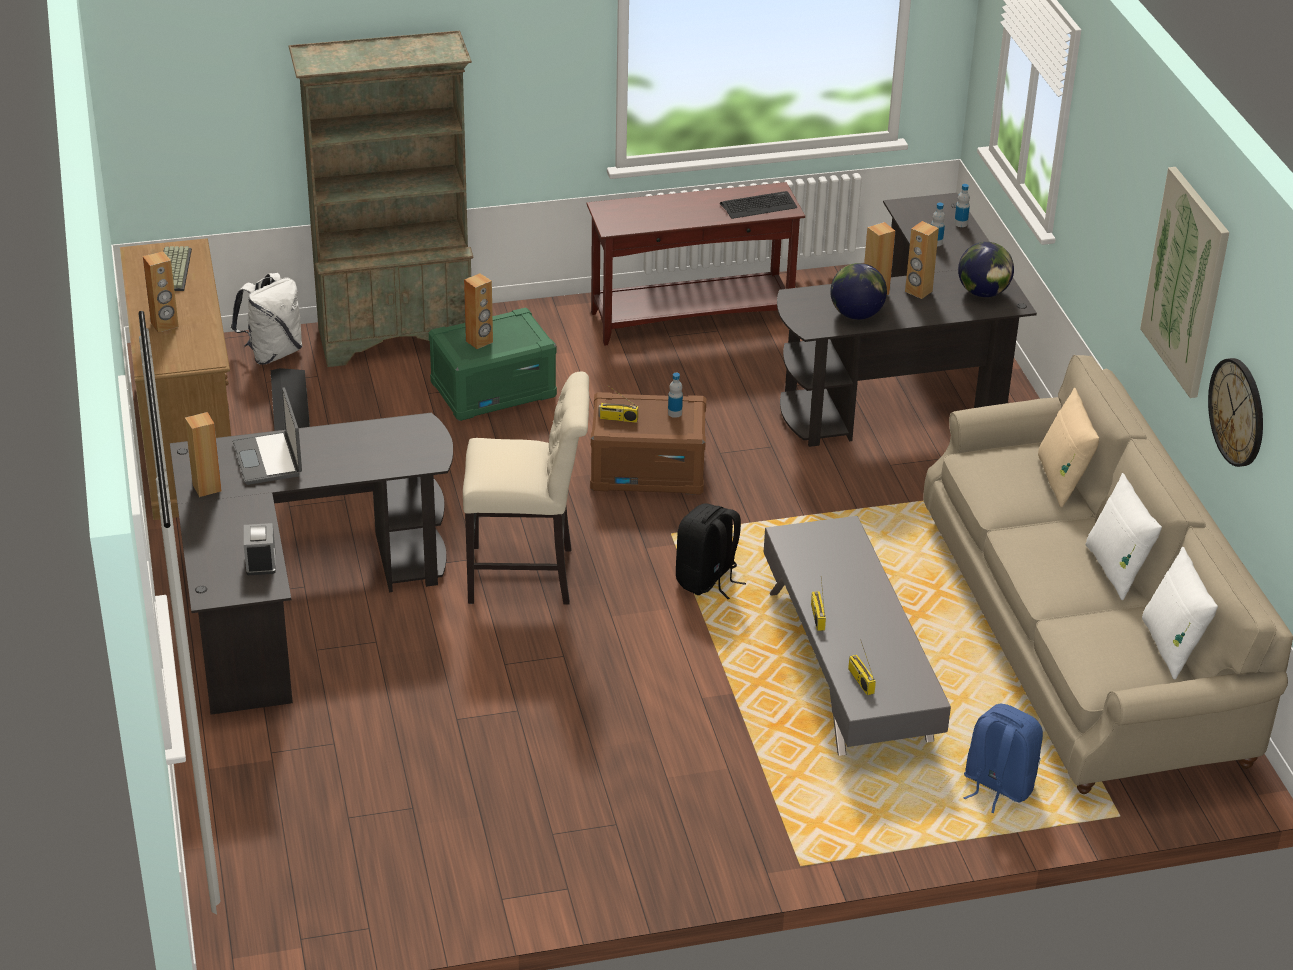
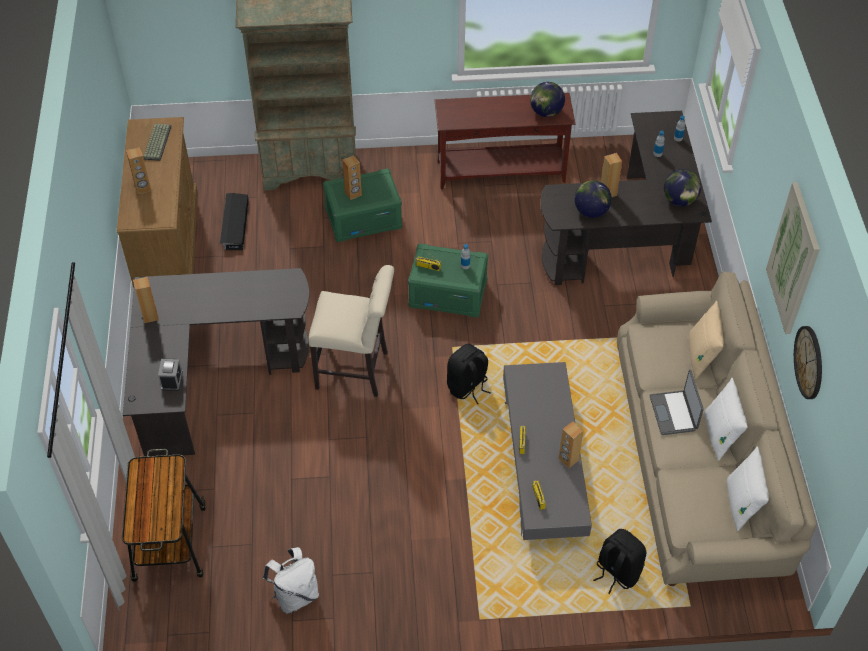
camera: 10 degrees right, 15 degrees up
white backpack [231,273,303,365] -> white backpack moved to [263,547,319,614]
laptop [233,387,302,485] -> laptop moved to [649,370,704,435]
brown storage box [590,392,706,495] -> green storage box [408,244,488,317]
keyboard [720,191,797,219] -> globe [530,82,565,117]
brown speaker [905,221,939,299] -> brown speaker moved to [559,421,583,468]
blue backpack [963,704,1043,813] -> black backpack [593,529,646,594]
none -> cart [122,449,206,582]

